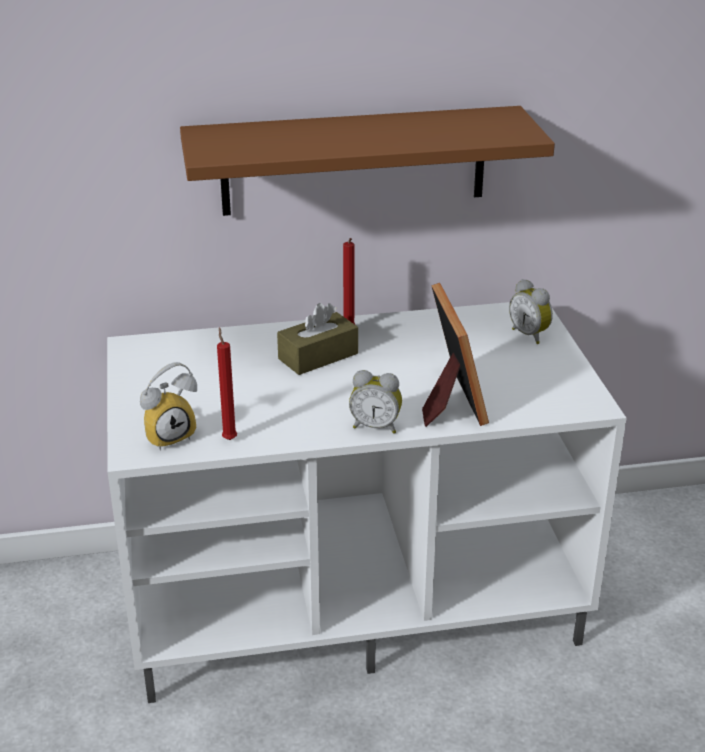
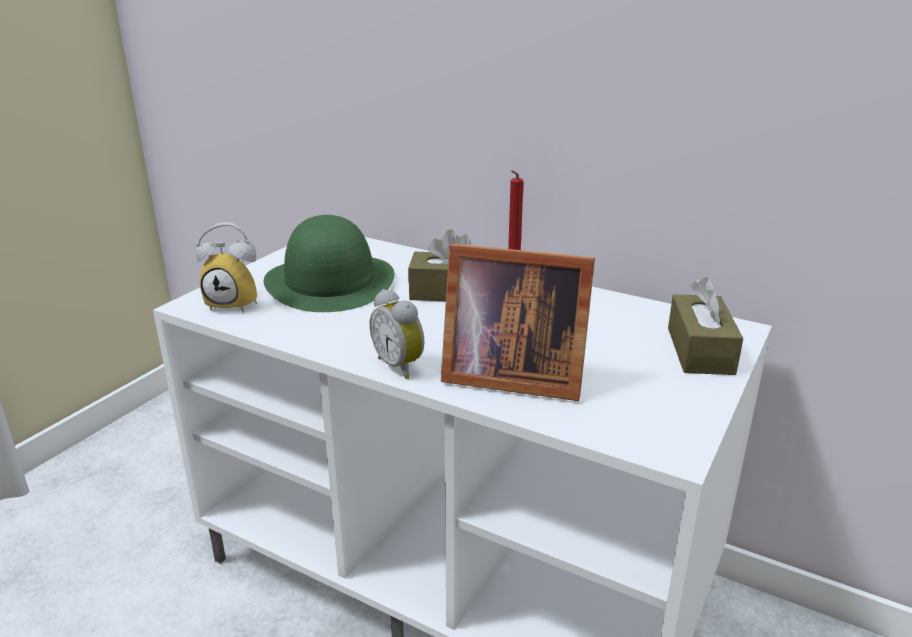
camera: 40 degrees right, 5 degrees down
brown shelf [180,106,555,216] -> none
red candle [217,327,237,440] -> none
picture frame [422,283,489,427] -> picture frame turned 75 degrees clockwise [441,244,595,401]
alarm clock [509,279,553,344] -> brown tissue box [668,277,743,375]
none -> green hat [264,215,394,312]

